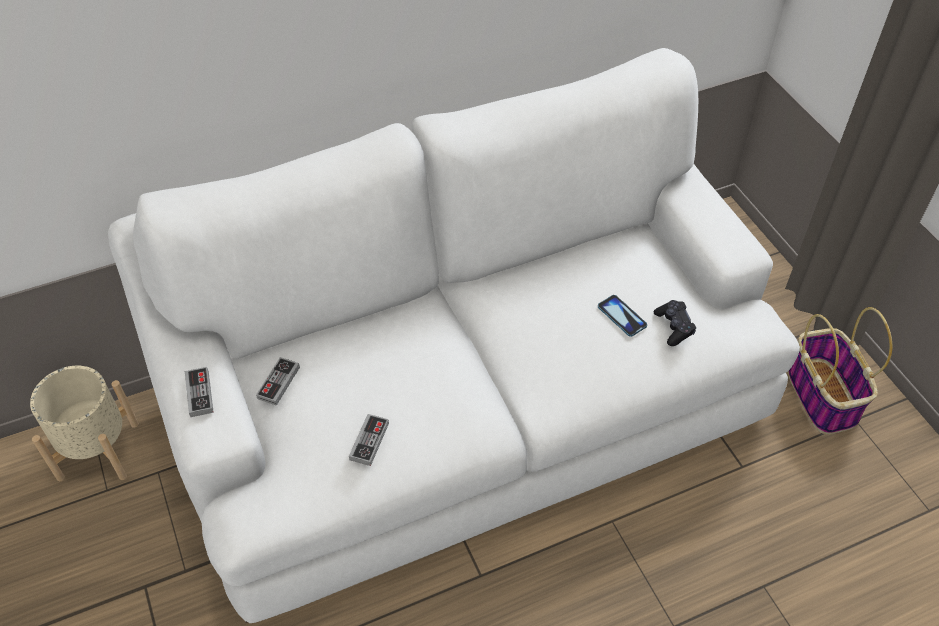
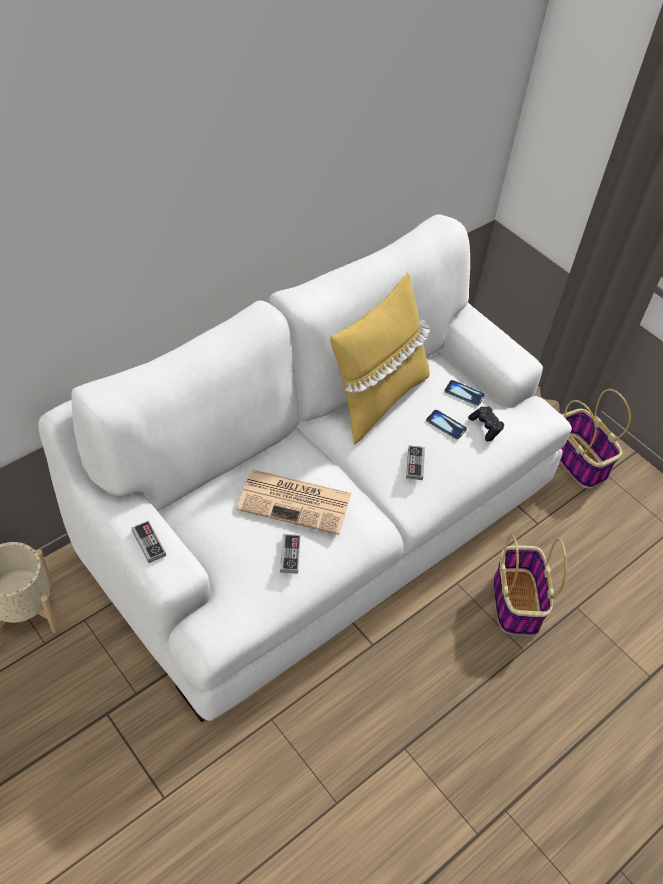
camera: 20 degrees left, 0 degrees up
game controller [256,357,300,406] -> game controller moved to [406,445,425,480]
none -> newspaper [237,470,351,535]
none -> yellow pillow [330,272,430,445]
none -> phone [445,380,485,406]
none -> basket [494,534,567,636]

